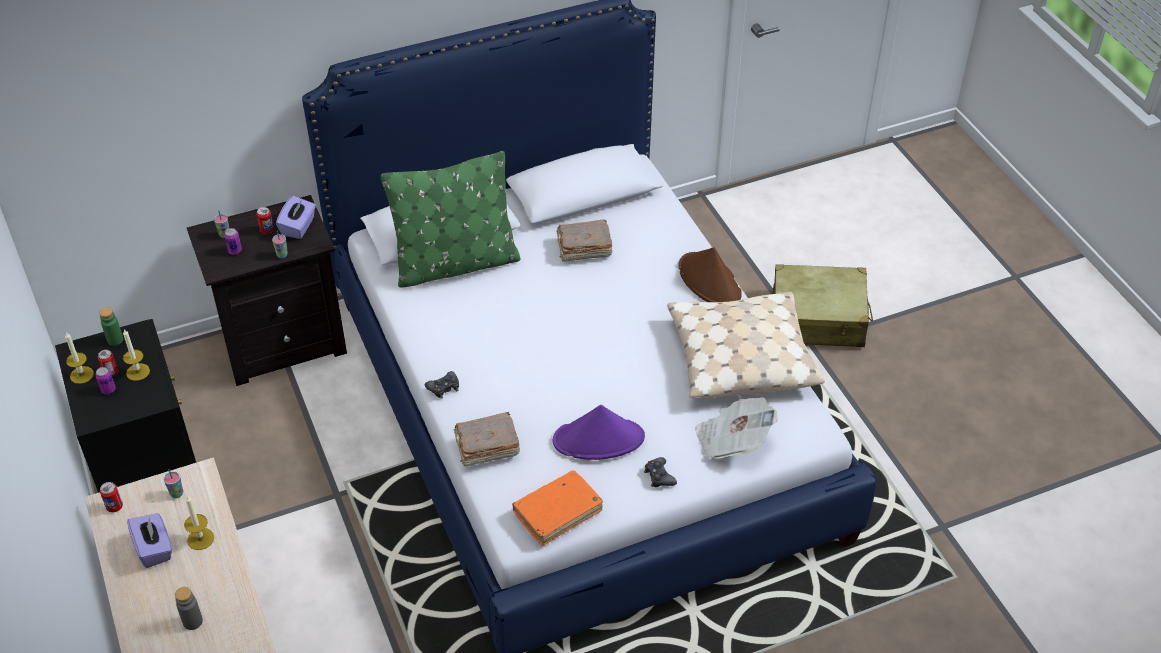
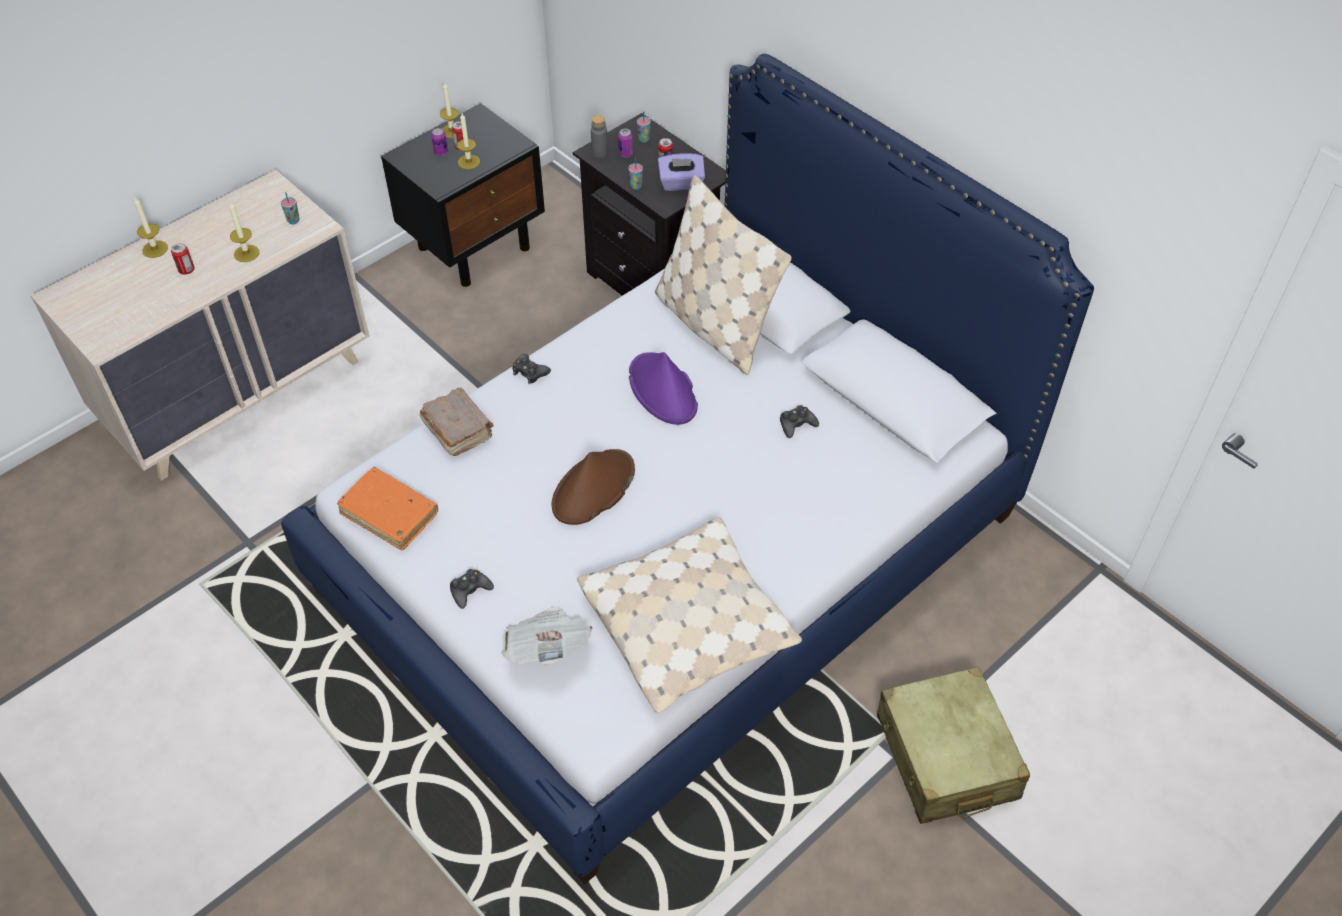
camera: 70 degrees right, 5 degrees up
green bottle [99,307,123,346] -> none
can [100,482,123,513] -> can moved to [171,243,195,275]
purple tissue box [127,513,172,568] -> none
grey bottle [175,587,203,630] -> grey bottle moved to [591,115,608,158]
green pillow [381,151,521,288] -> beige pillow [655,176,792,375]
purple hat [553,405,645,460] -> purple hat moved to [629,352,698,425]
brown book [557,219,613,262] -> black game controller [780,405,819,438]
brown hat [678,247,742,302] -> brown hat moved to [551,449,635,525]
none -> candle [134,198,168,258]

